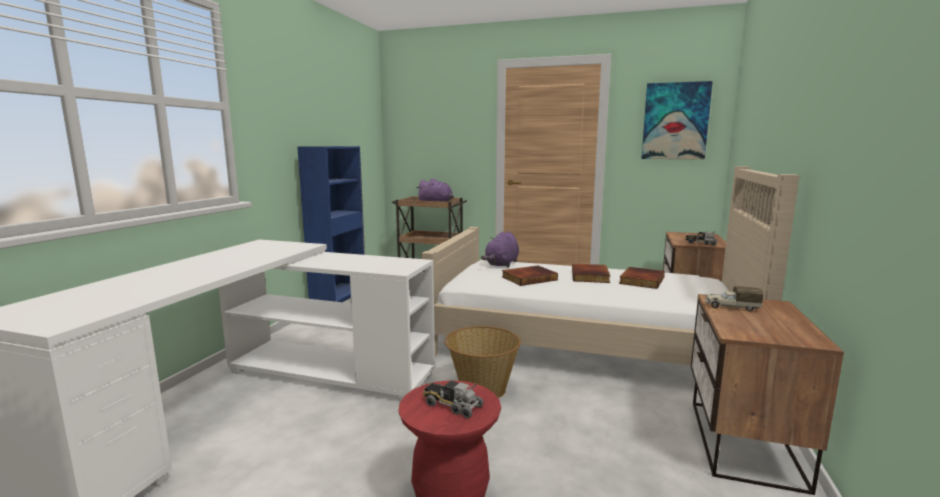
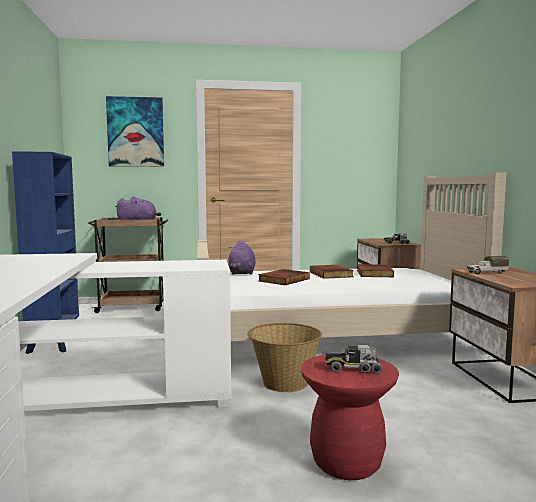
camera: 25 degrees left, 5 degrees down
picture [641,81,713,159] -> picture moved to [106,96,164,167]

